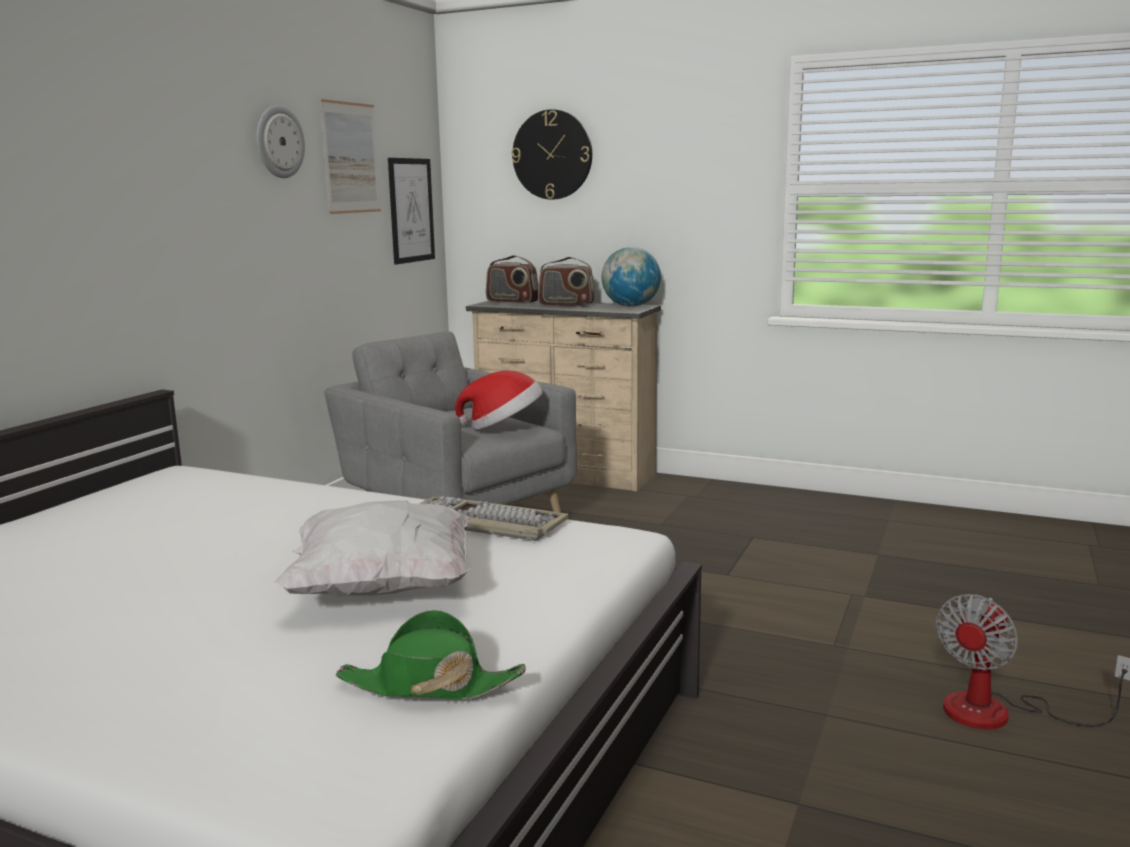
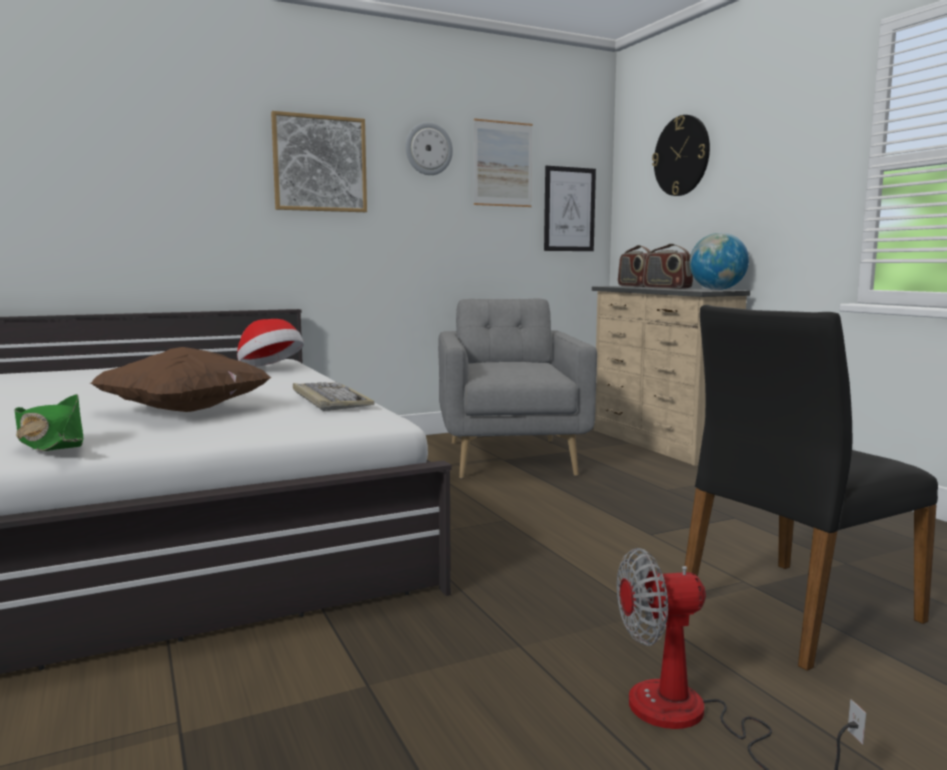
camera: 40 degrees right, 5 degrees down
white pillow [274,500,472,597] -> brown pillow [90,347,272,412]
hat [455,370,543,429] -> hat moved to [237,319,304,367]
none -> picture [271,111,367,212]
none -> black chair [684,305,938,671]

